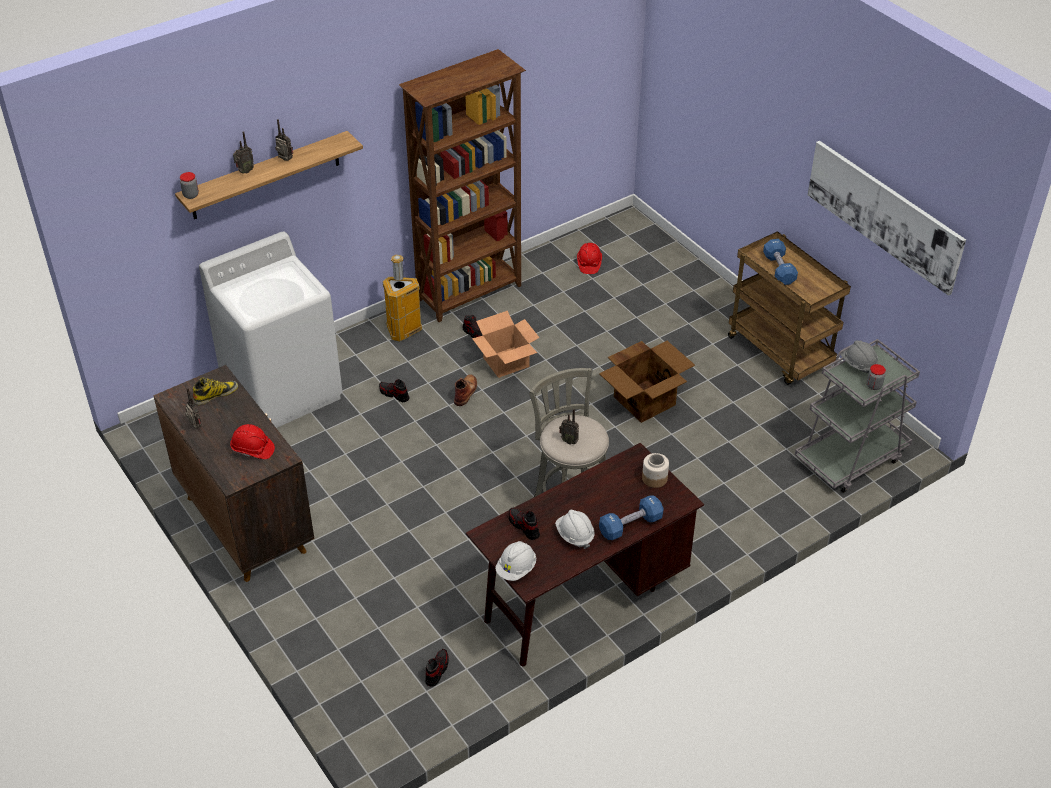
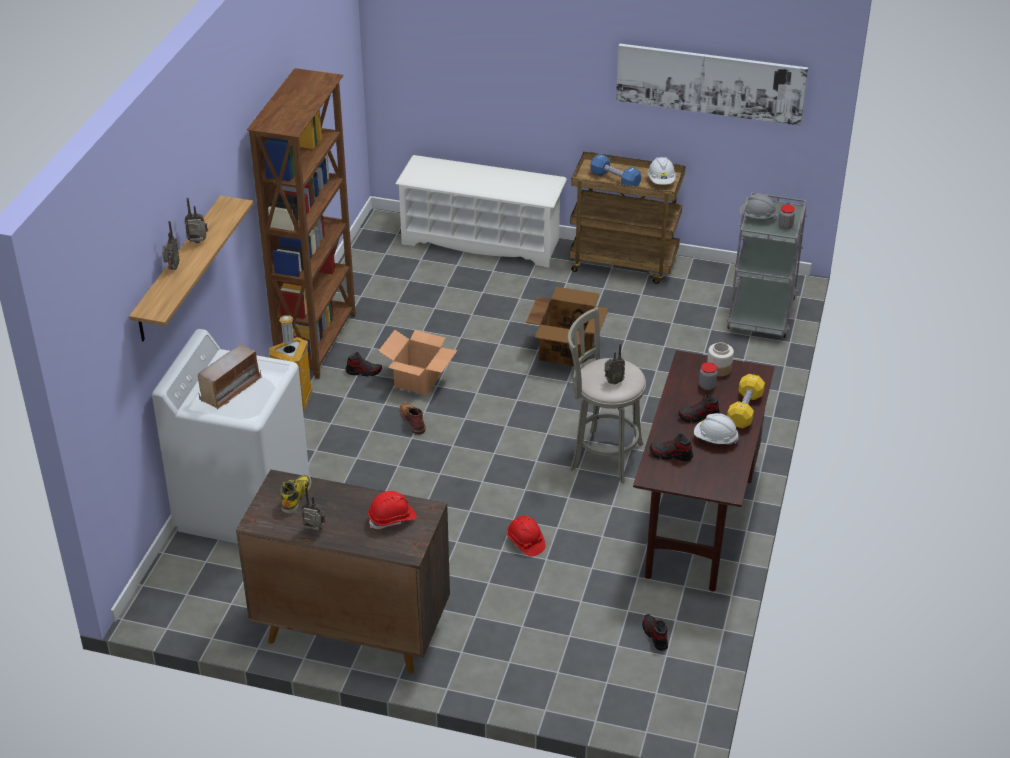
camera: 40 degrees left, 5 degrees down
jar [180,172,199,199] -> jar moved to [699,362,717,390]
shoe [379,379,409,402] -> shoe moved to [679,394,720,423]
white hard hat [495,541,536,581] -> white hard hat moved to [648,157,676,185]
red hard hat [577,243,602,274] -> red hard hat moved to [507,516,546,557]
blue dumbbell [599,495,664,540] -> yellow dumbbell [727,374,765,428]
none -> radio [198,343,262,409]
none -> white shoe rack [395,155,567,268]

